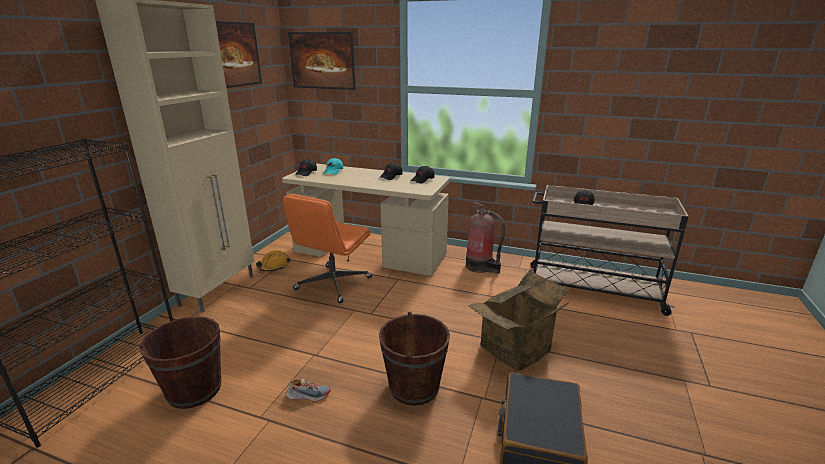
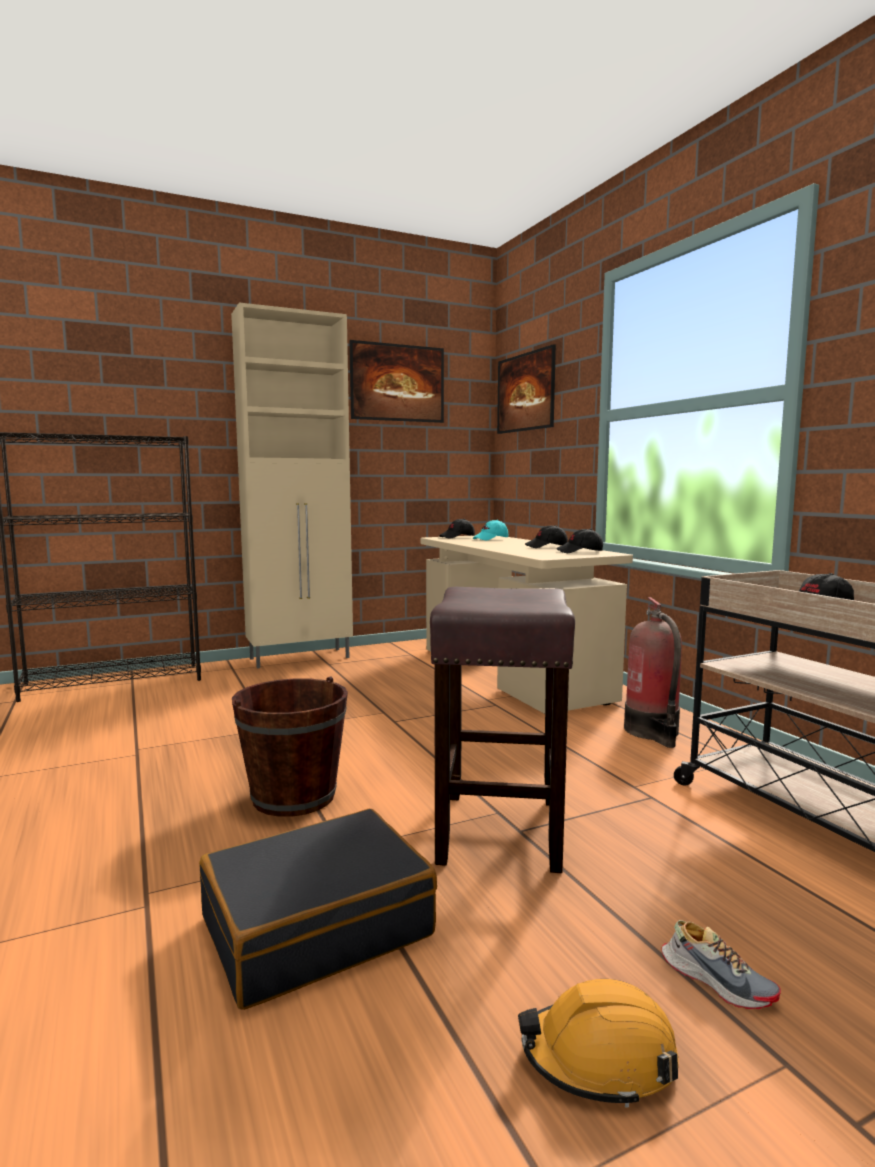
camera: 45 degrees right, 15 degrees down
brown bucket [139,316,222,409] -> none
orange hard hat [256,251,291,271] -> orange hard hat moved to [518,979,679,1108]
orange office chair [283,194,372,303] -> none
shoe [285,379,330,402] -> shoe moved to [662,920,781,1009]
cardboard box [468,270,570,371] -> brown stool [430,587,575,873]

